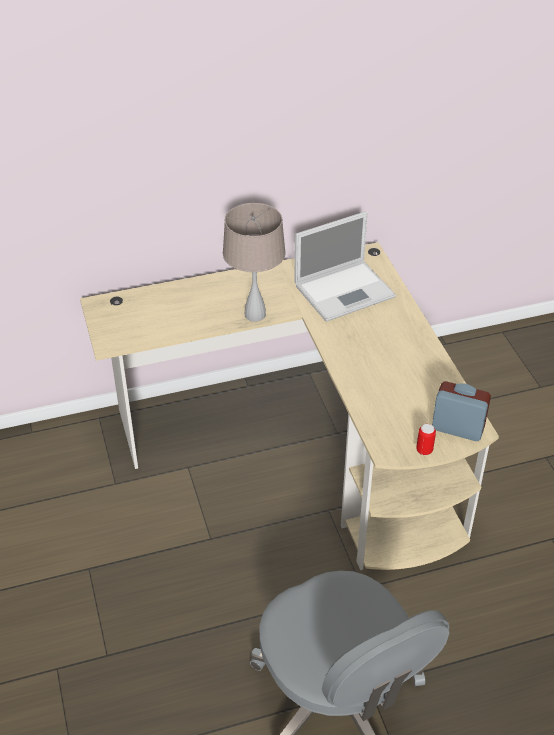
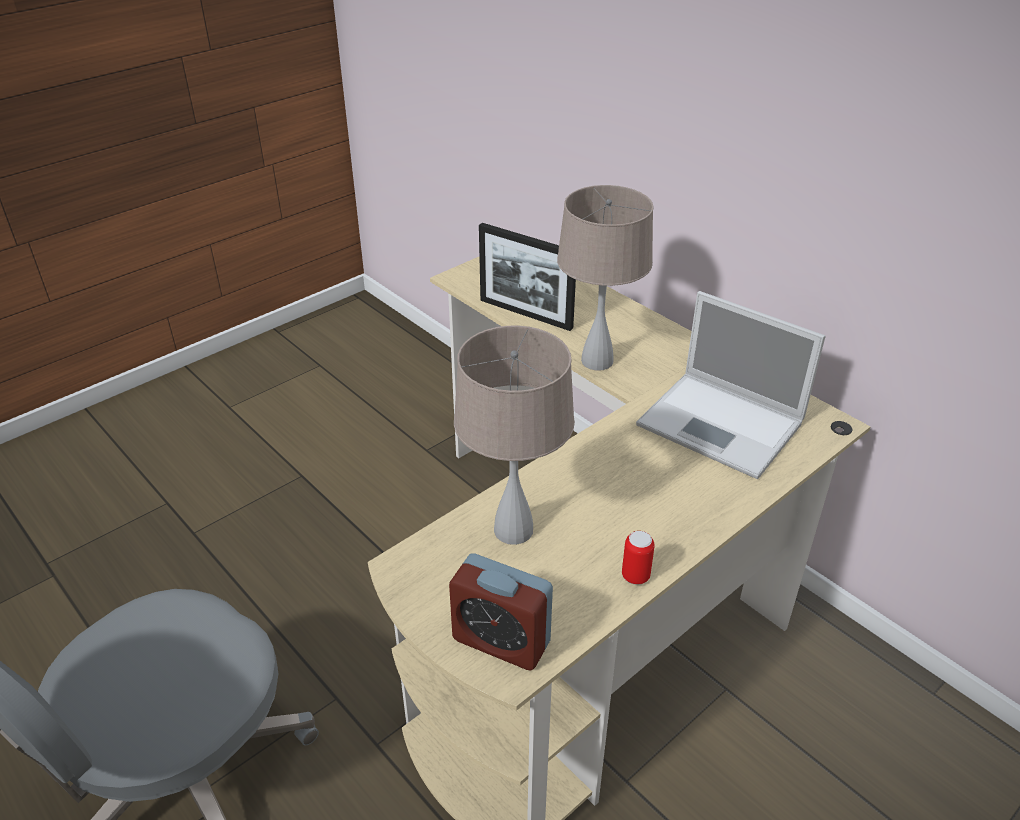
camera: 65 degrees right, 5 degrees down
can [416,424,436,455] -> can moved to [622,531,655,585]
alarm clock [432,381,491,441] -> alarm clock turned 120 degrees clockwise [449,553,553,670]
none -> beige table lamp [454,325,575,545]
none -> picture frame [479,223,576,331]

